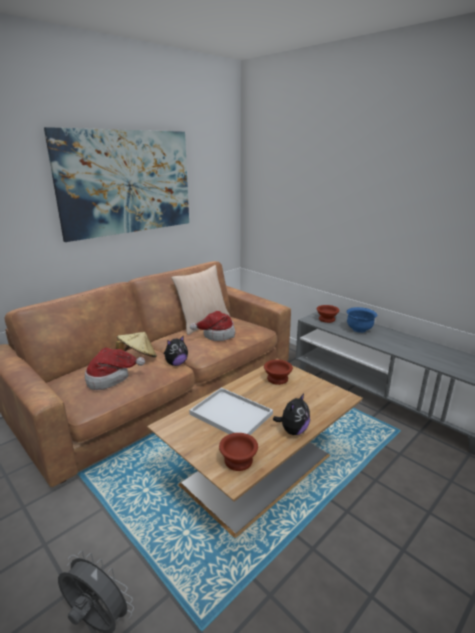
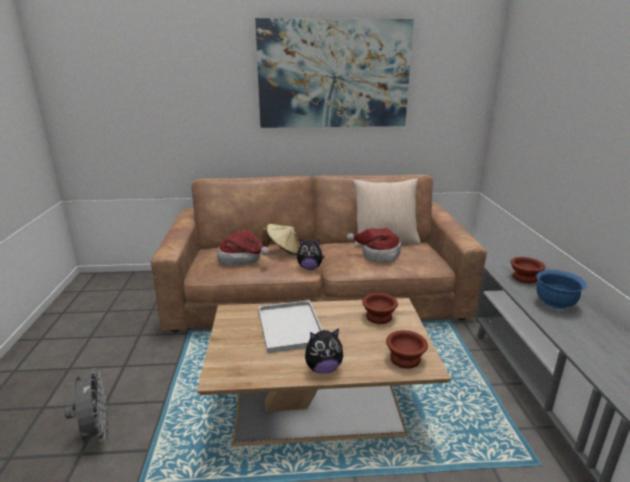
camera: 40 degrees right, 0 degrees up
brown bowl [219,433,258,471] -> brown bowl moved to [386,330,428,369]

